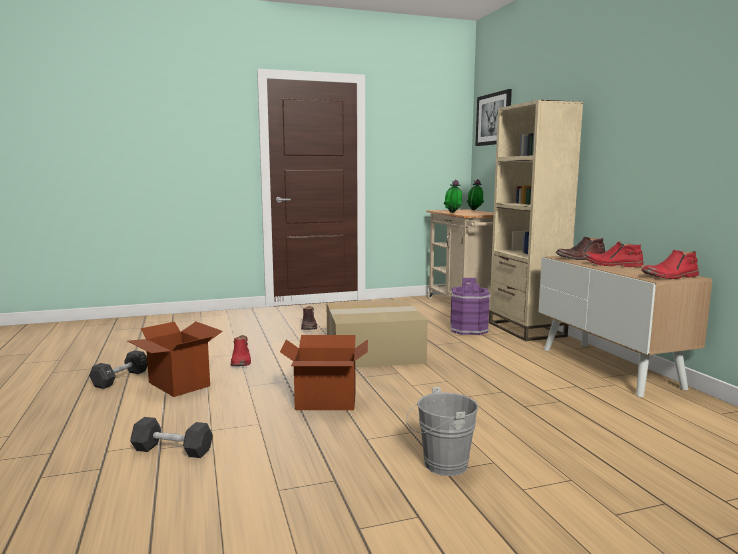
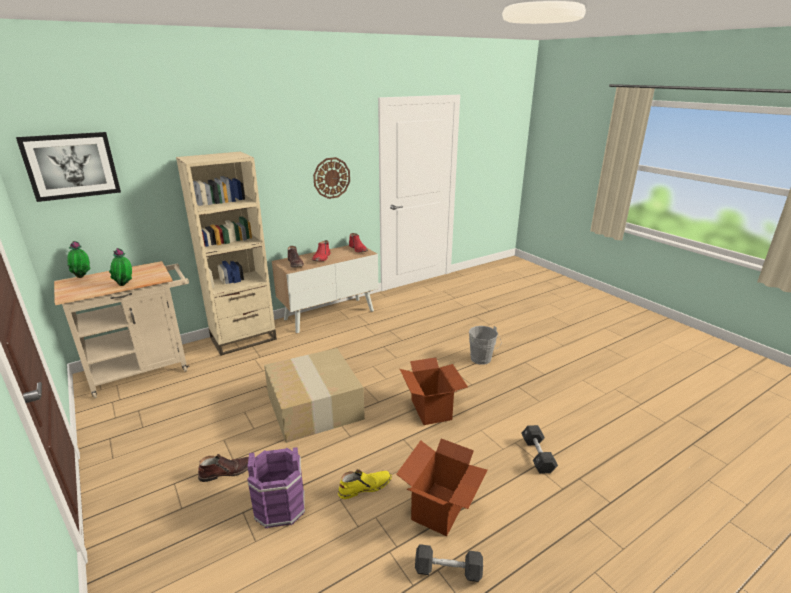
camera: 105 degrees left, 15 degrees up
red boot [230,335,251,366] -> yellow boot [338,469,392,499]
purple bucket [450,278,491,335] -> purple bucket moved to [247,447,305,529]
none -> wall clock [313,157,350,199]

